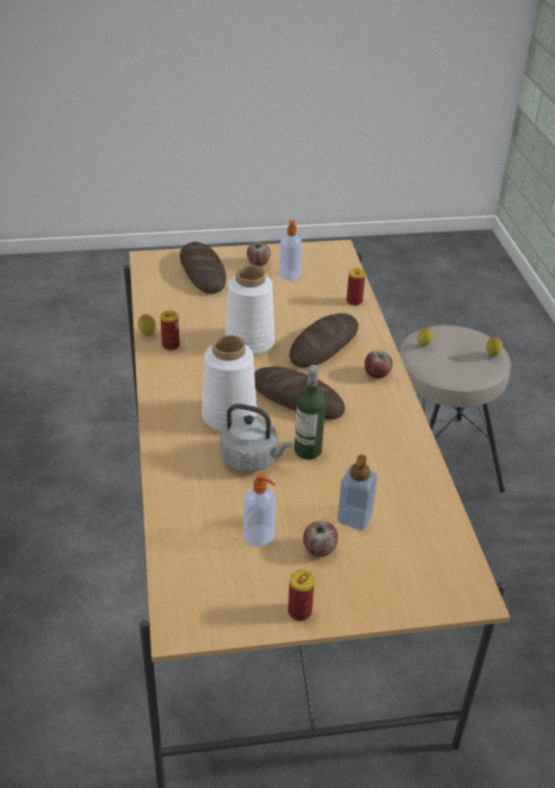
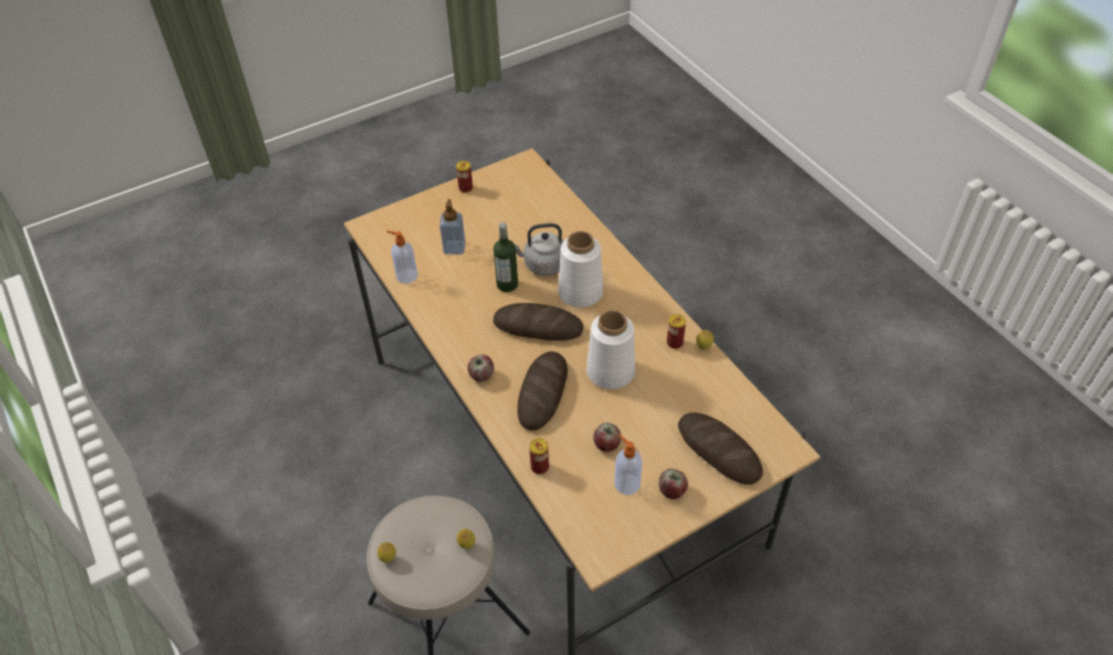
camera: 160 degrees right, 10 degrees up
soap dispenser [244,472,276,547] -> soap dispenser moved to [386,231,418,284]
apple [303,521,338,557] -> apple moved to [593,423,621,452]

